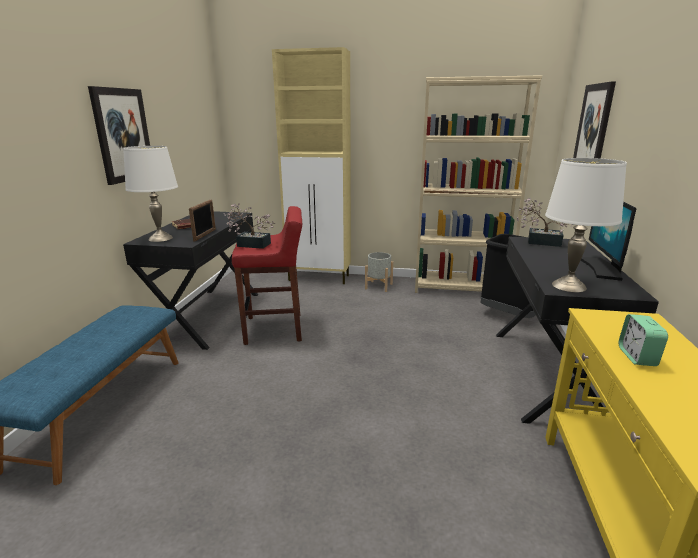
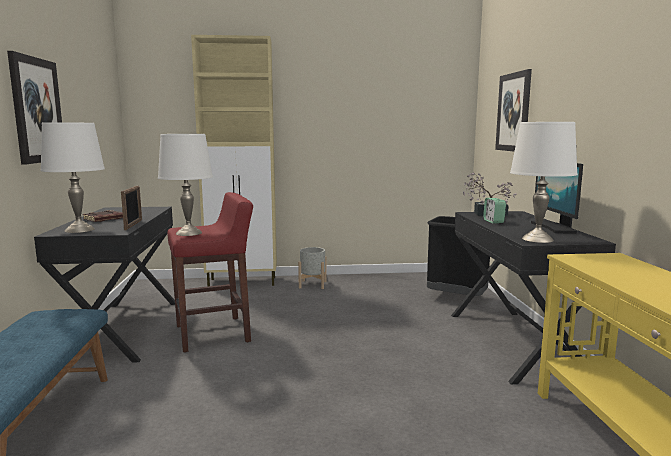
camera: 15 degrees left, 10 degrees down
potted plant [224,203,275,249] -> white table lamp [158,134,213,236]
beige bookcase [415,75,542,293] -> none
alarm clock [619,314,668,366] -> alarm clock moved to [483,198,506,224]

